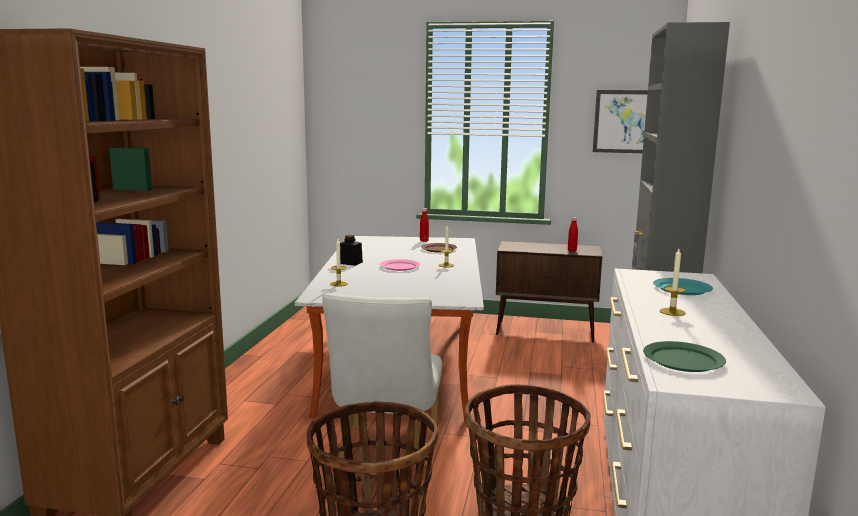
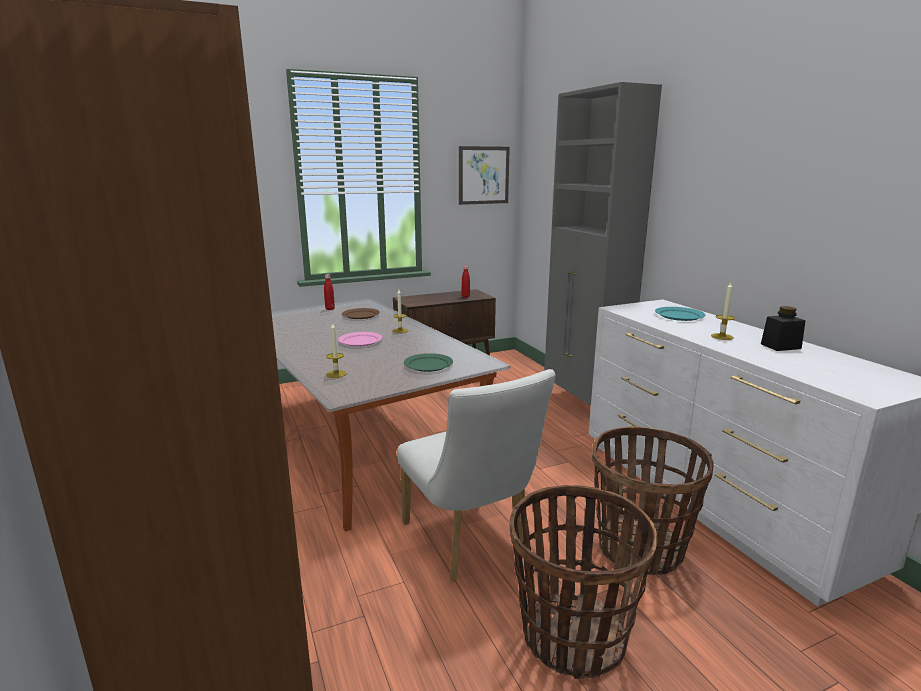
camera: 35 degrees left, 5 degrees up
black jar [340,235,363,266] -> black jar moved to [761,306,806,351]
green plate [643,341,726,372] -> green plate moved to [404,353,453,372]

